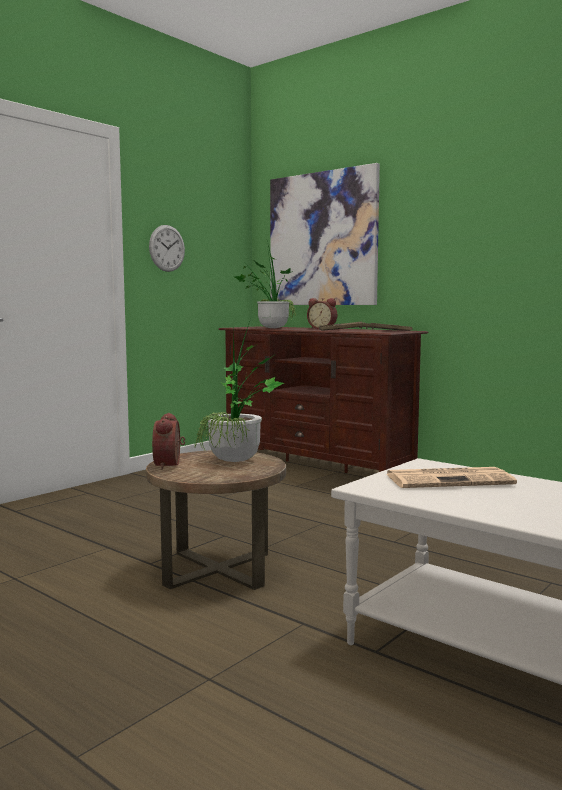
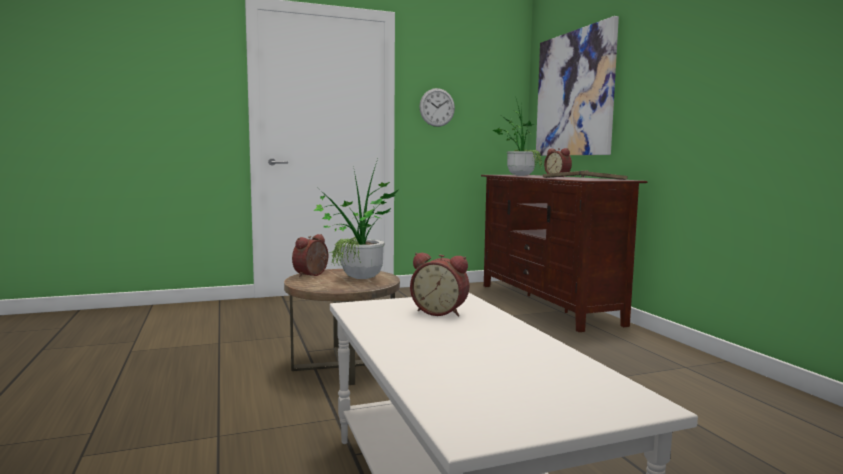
camera: 30 degrees right, 0 degrees up
newspaper [387,467,517,488] -> alarm clock [410,252,469,317]

